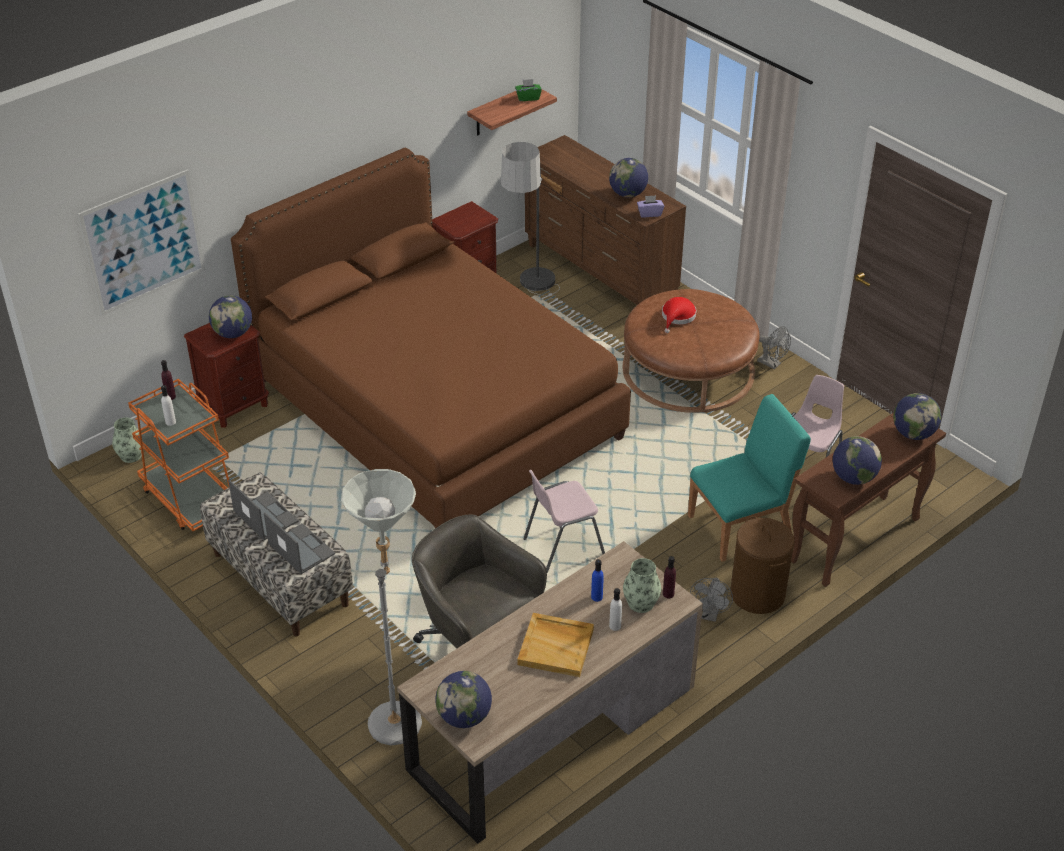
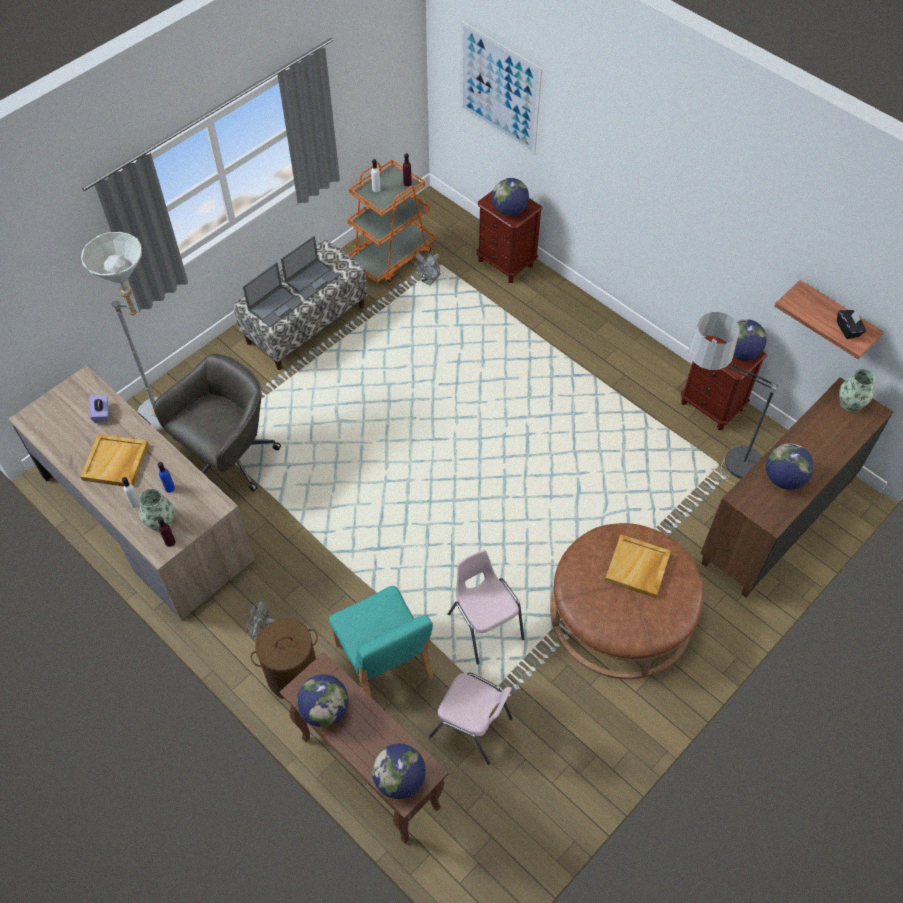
camera: 85 degrees right, 15 degrees up
vase [112,417,142,463] -> vase moved to [839,369,875,412]
brown bed [231,148,631,528] -> none
globe [435,671,492,728] -> globe moved to [724,319,767,360]
green tissue box [515,79,542,101] -> black tissue box [837,310,866,339]
pink chair [524,470,605,573] -> pink chair moved to [448,550,524,665]
purple tissue box [637,195,664,217] -> purple tissue box moved to [89,395,109,423]
red hat [662,297,697,333] -> beige tray [605,534,671,598]
grey fan [757,326,791,370] -> grey fan moved to [413,251,441,286]

